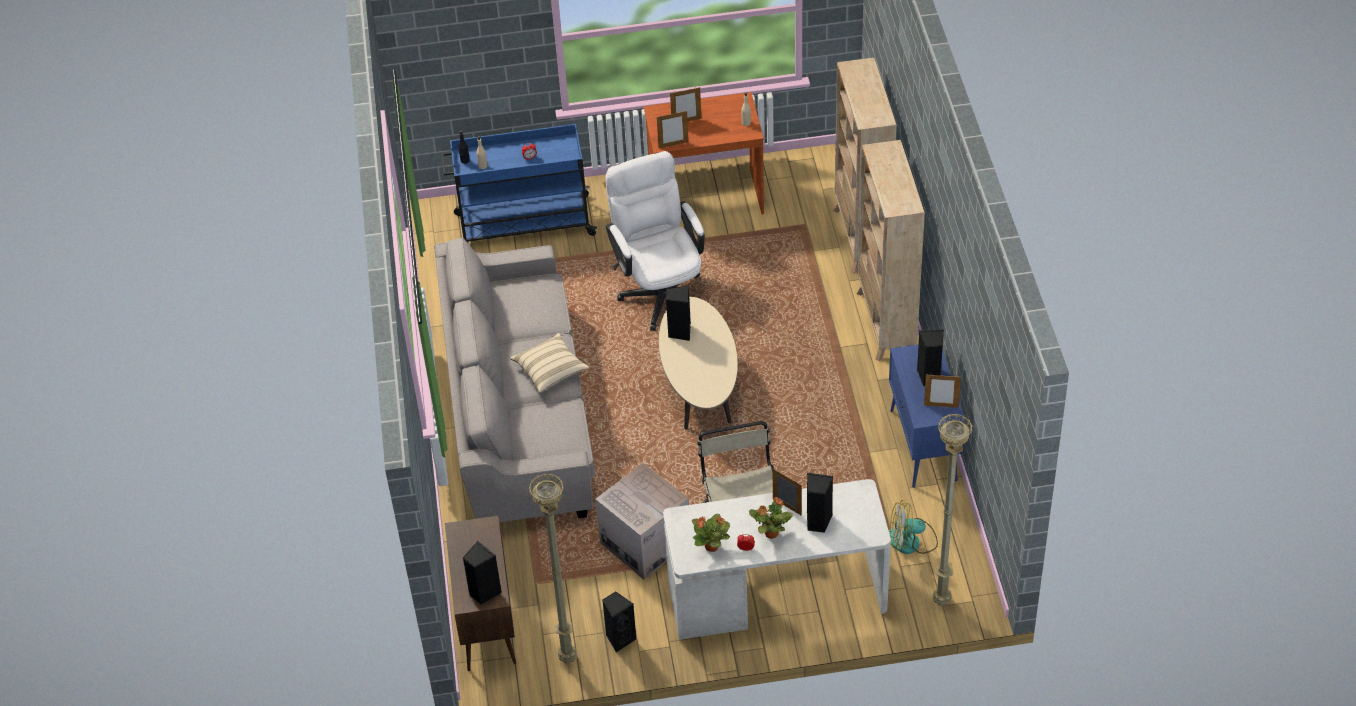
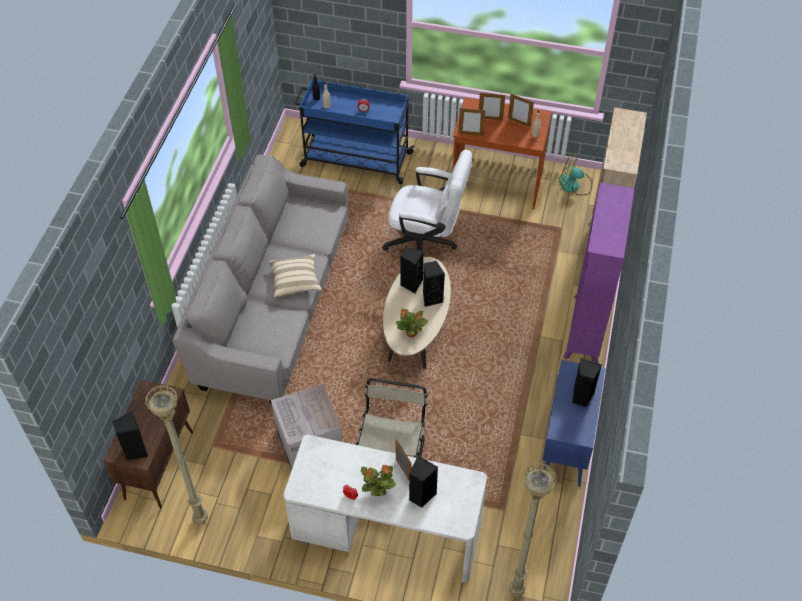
camera: 20 degrees right, 5 degrees up
black speaker [602,591,636,653] -> black speaker moved to [423,261,445,307]
white office chair [606,151,705,331] -> white office chair turned 105 degrees clockwise [382,150,472,251]
potted plant [692,514,730,552] -> potted plant moved to [396,309,428,337]
beige bookcase [857,140,925,361] -> purple bookcase [563,182,635,363]
fan [889,500,938,554] -> fan moved to [558,153,592,195]
picture frame [924,375,961,408] -> picture frame moved to [508,94,534,128]

